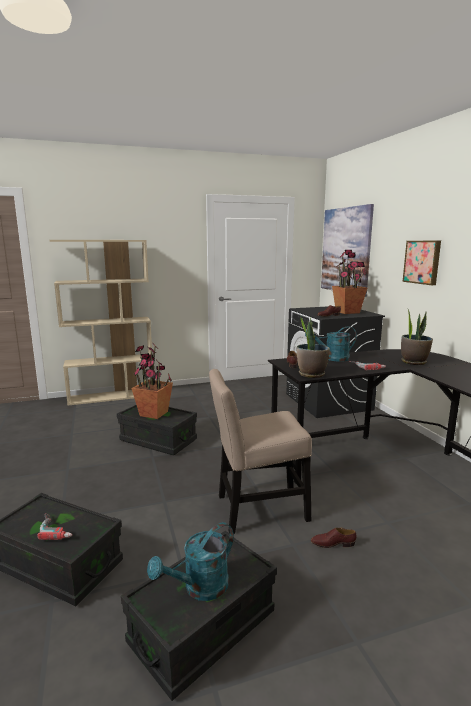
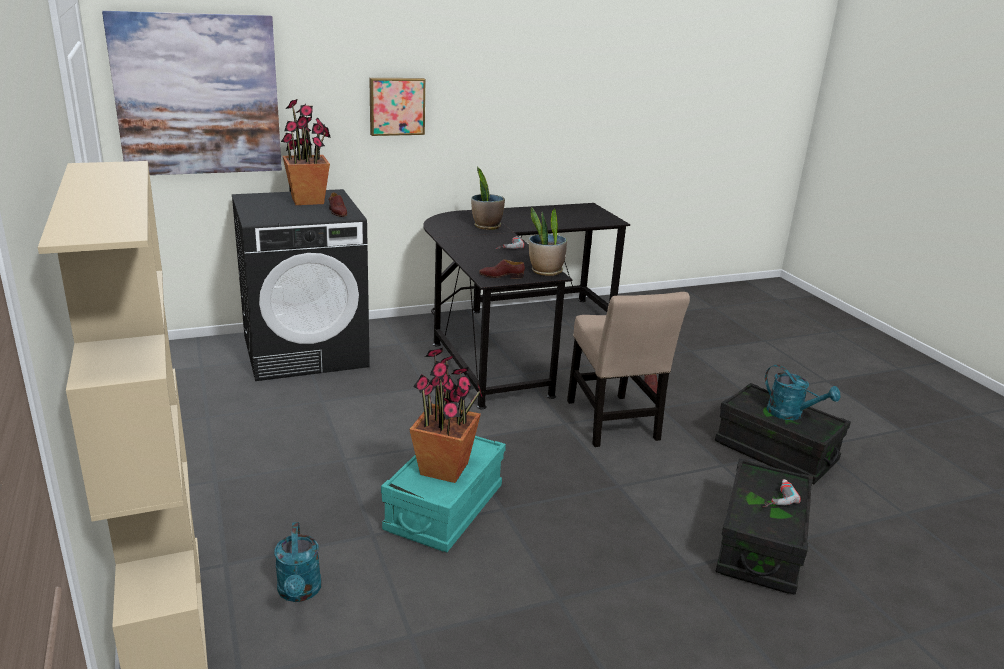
camera: 95 degrees left, 10 degrees up
black storage box [117,405,197,455] -> turquoise storage box [381,436,506,552]
turquoise watering can [305,327,357,362] -> turquoise watering can moved to [274,522,321,602]

